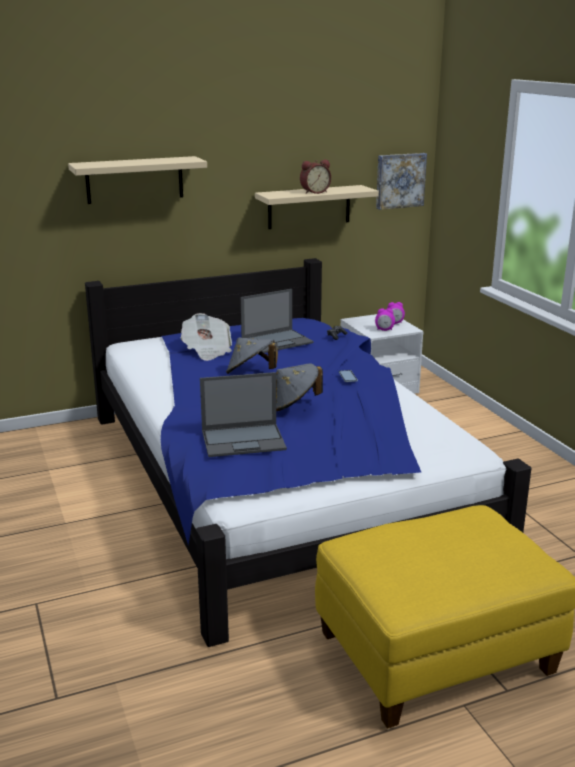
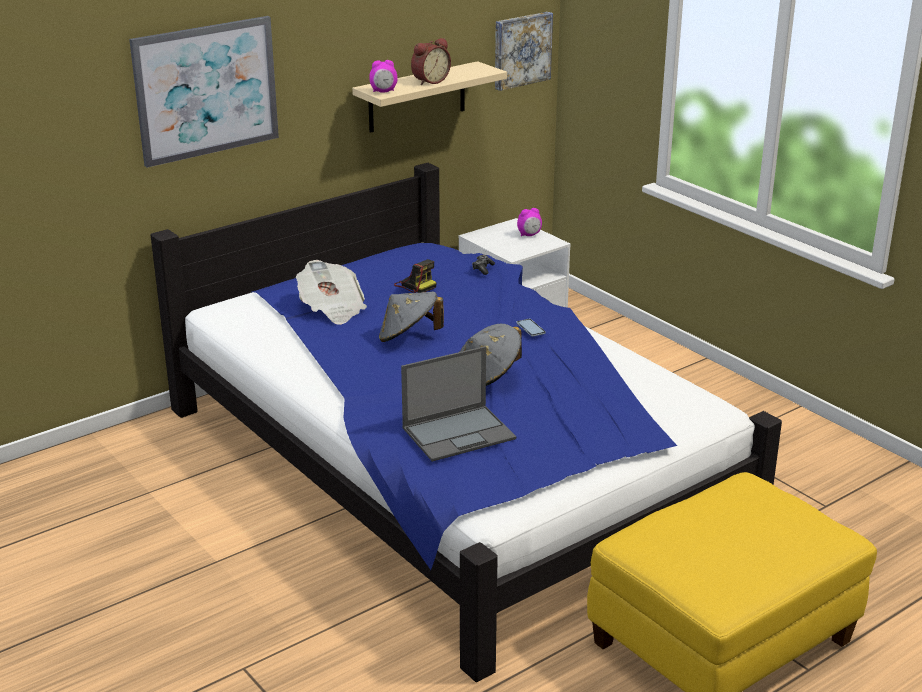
camera: 15 degrees left, 5 degrees up
beige shelf [68,156,207,204] -> picture [129,16,279,168]
laptop [241,289,314,353] -> camera [394,259,437,293]
alarm clock [375,308,395,331] -> alarm clock moved to [369,60,398,93]

